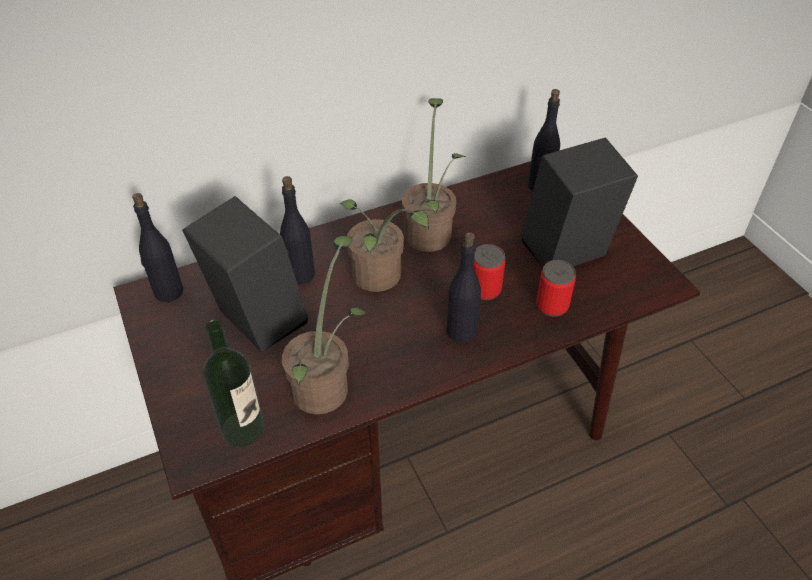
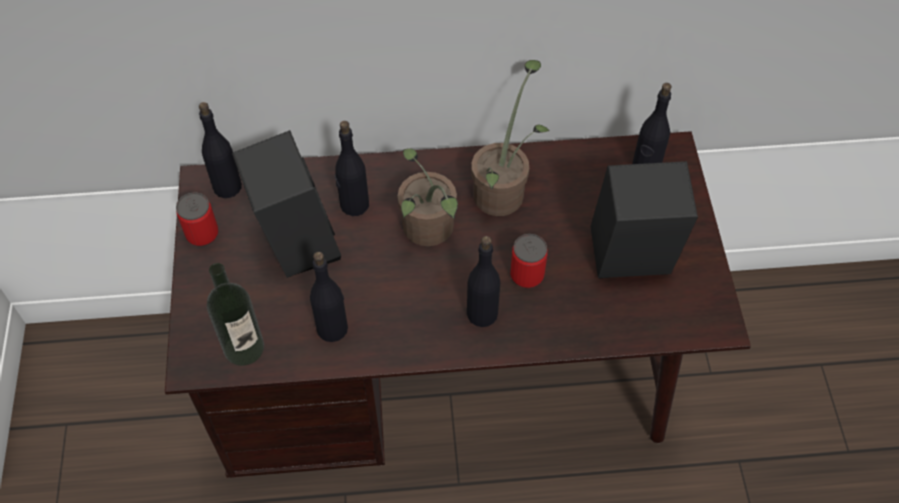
camera: 20 degrees right, 10 degrees up
potted plant [282,236,368,414] -> black bottle [310,252,348,342]
can [536,260,576,317] -> can moved to [176,192,218,247]

